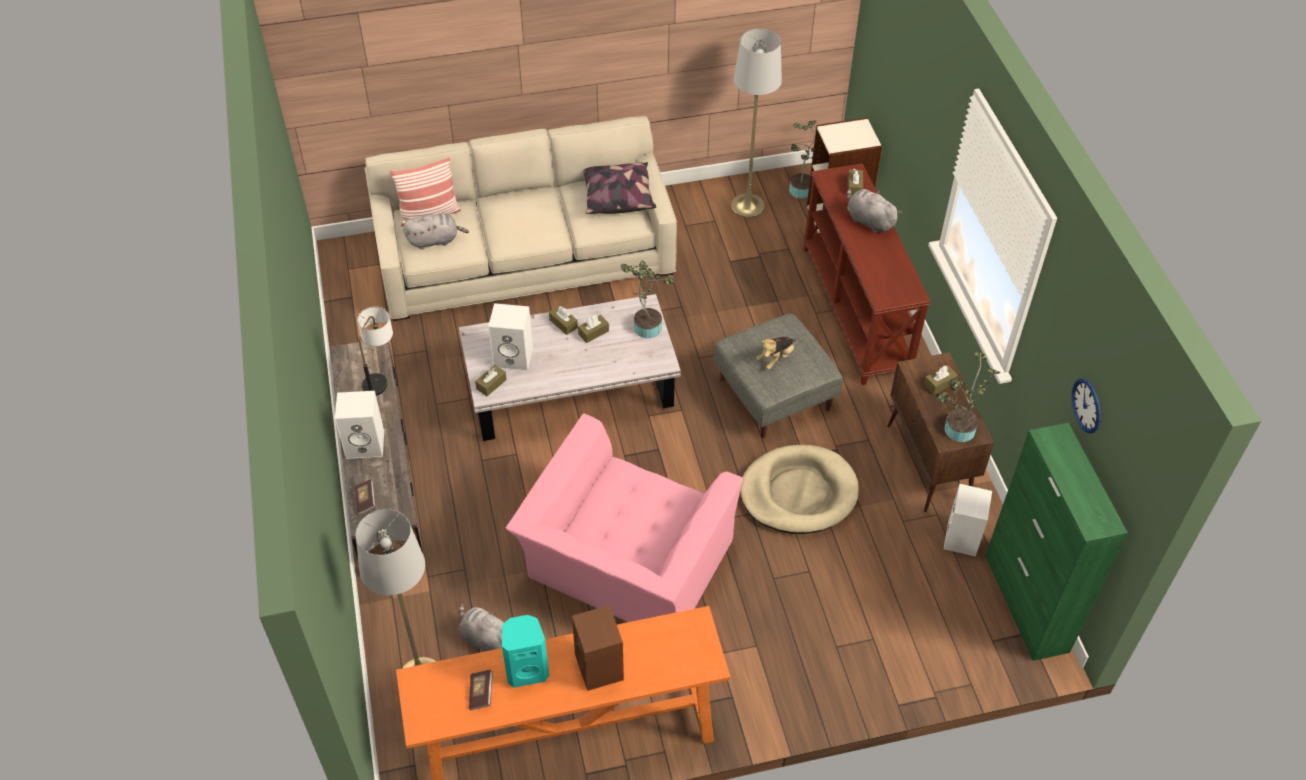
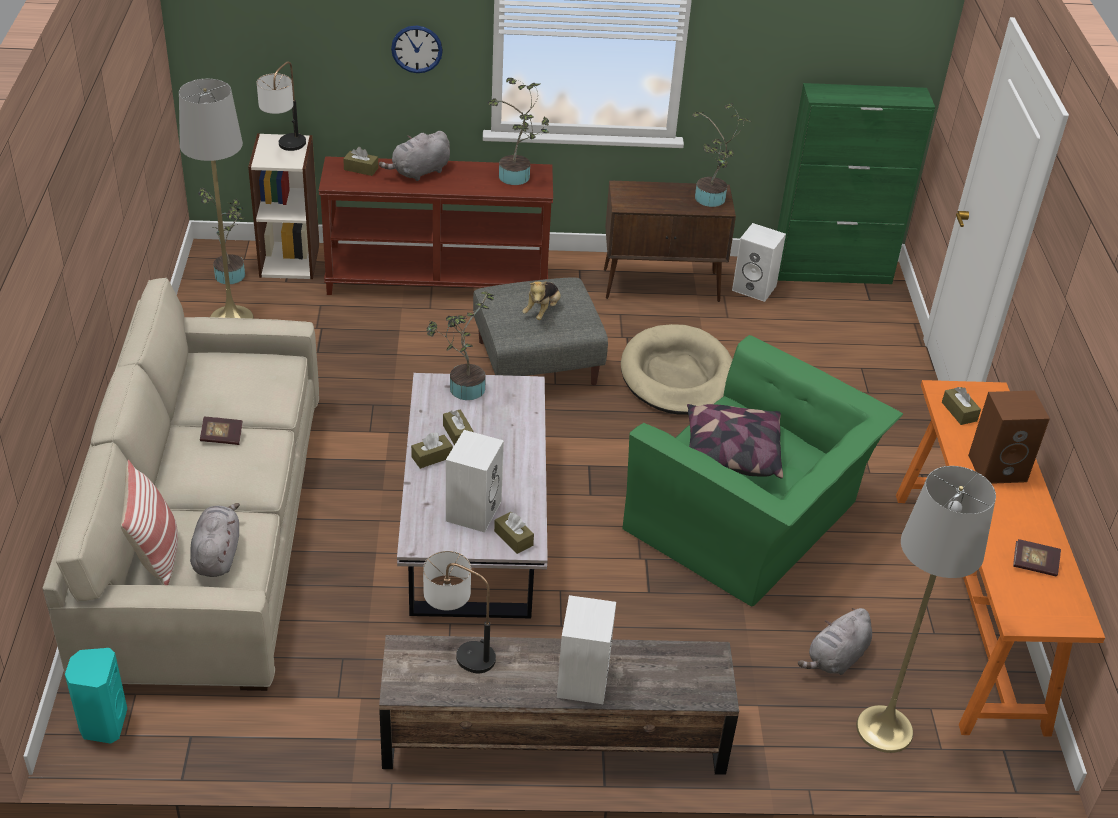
camera: 80 degrees left, 10 degrees down
book [354,479,376,515] -> book moved to [200,417,243,445]
turquoise speaker [502,615,549,688] -> turquoise speaker moved to [65,648,127,744]
pink armchair [506,414,743,622] -> green armchair [622,335,903,607]
pillow [583,162,656,214] -> pillow moved to [687,404,783,479]
plush toy [757,336,796,370] -> plush toy turned 60 degrees clockwise [522,281,561,320]
brown tissue box [924,365,958,395] -> brown tissue box moved to [942,387,981,425]
wall clock [1072,379,1101,434] -> wall clock moved to [391,25,443,73]
none -> table lamp [257,61,306,151]
none -> potted plant [487,78,549,185]

